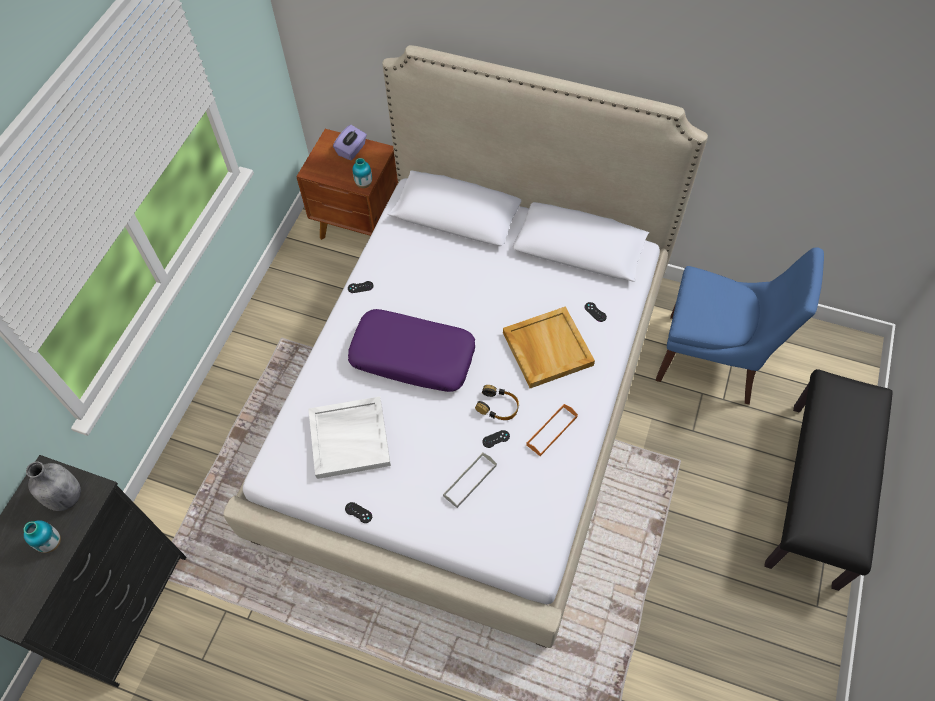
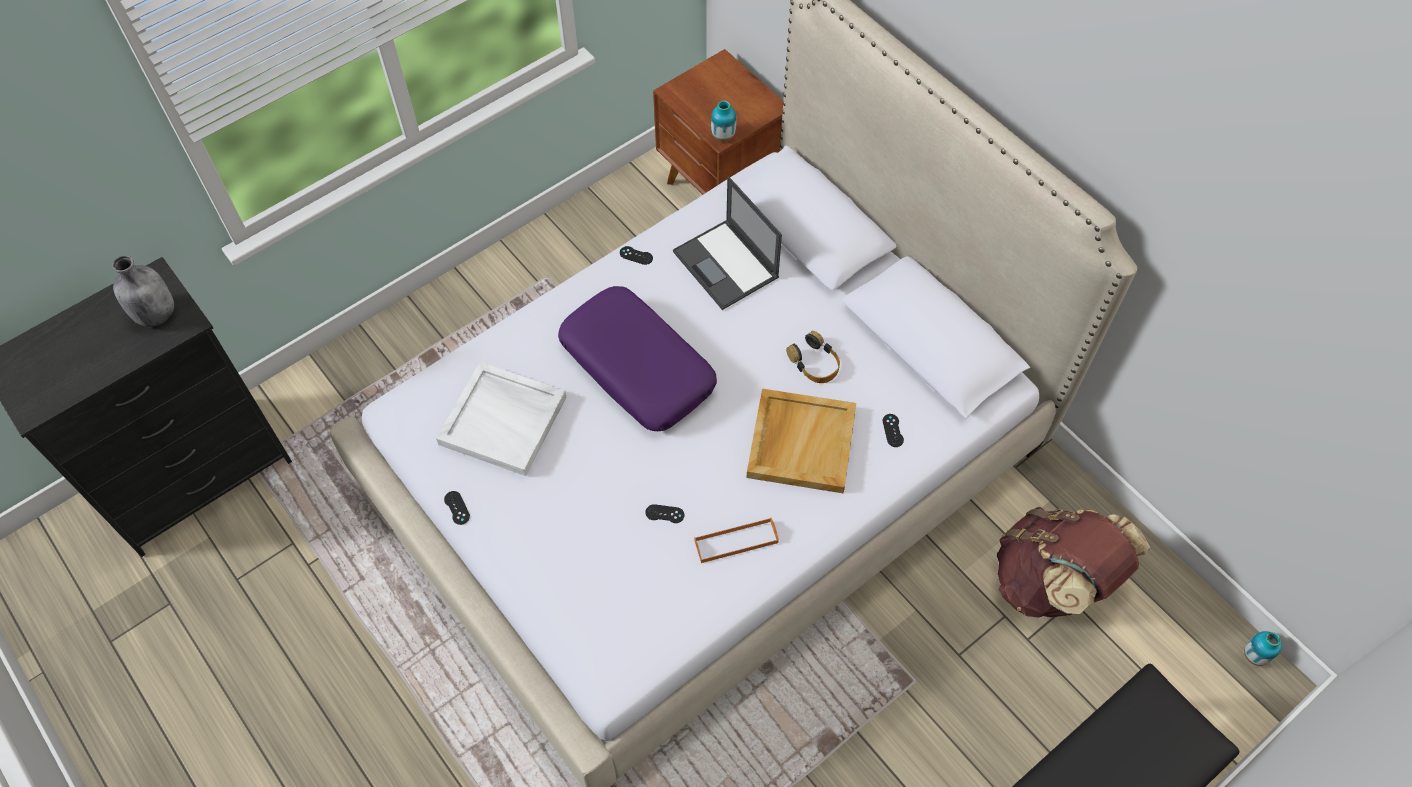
camera: 30 degrees right, 0 degrees up
vase [24,520,61,553] -> vase moved to [1244,631,1282,666]
purple tissue box [333,125,367,160] -> none
grey tray [443,452,497,508] -> none
headphones [475,385,519,420] -> headphones moved to [786,331,840,383]
blue chair [656,247,824,405] -> brown backpack [997,507,1151,618]
none -> laptop [673,177,782,310]

